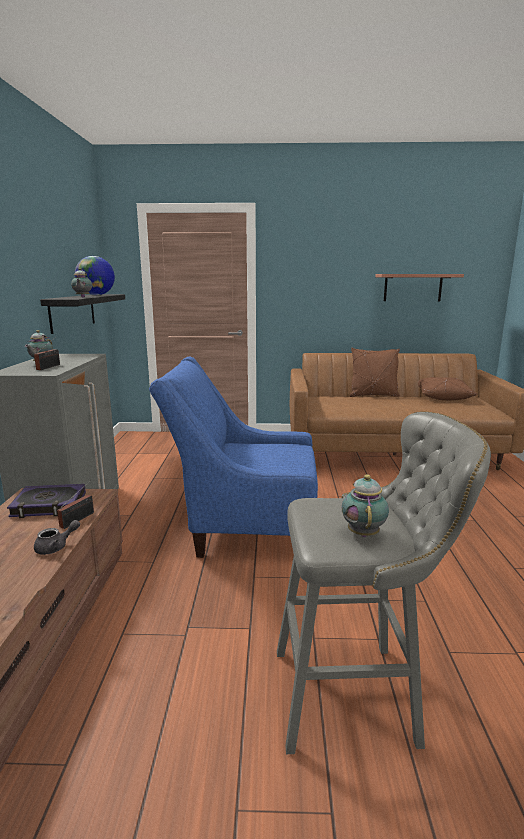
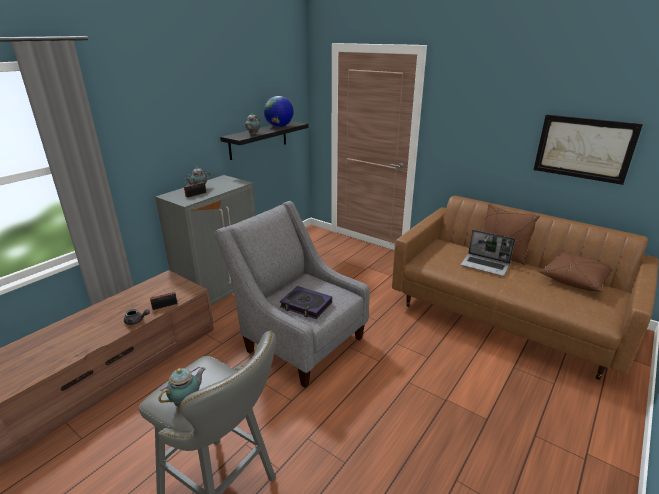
camera: 35 degrees right, 10 degrees up
book [7,484,86,518] -> book moved to [280,286,332,319]
blue armchair [149,357,318,558] -> grey armchair [215,201,370,388]
shelf [375,274,464,301] -> picture [534,114,643,185]
none -> laptop [461,229,515,276]

